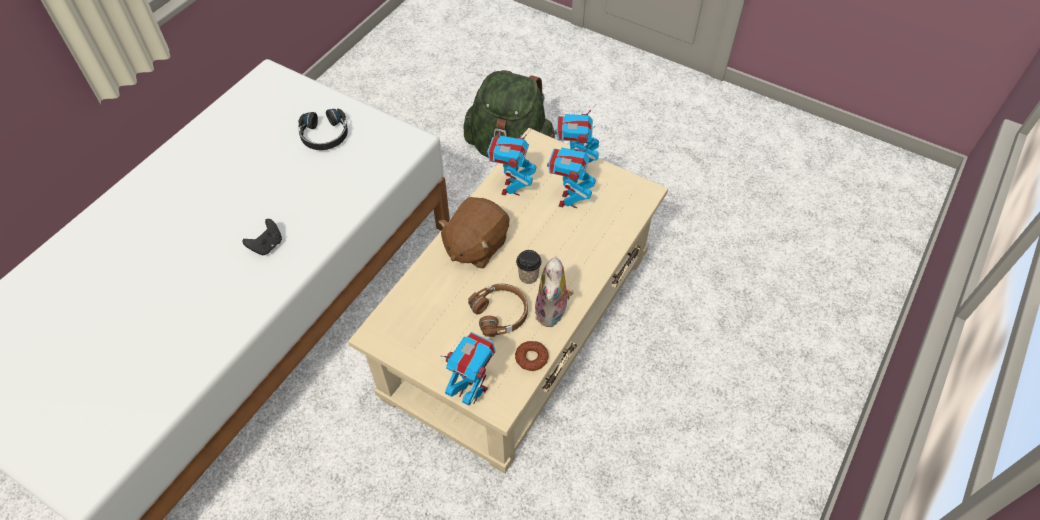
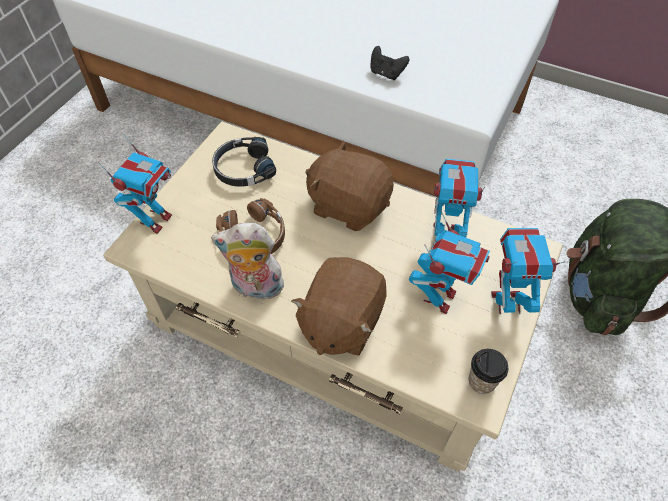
camera: 85 degrees right, 0 degrees up
black game controller [242,219,282,255] -> black game controller moved to [370,46,410,80]
black headphones [298,108,348,150] -> black headphones moved to [212,137,276,187]
donut [515,341,549,371] -> none
cup [516,250,542,284] -> cup moved to [469,349,508,394]
toy robot [547,142,596,208] -> toy robot turned 105 degrees clockwise [409,211,490,314]
none -> brown plush toy [291,257,387,355]

